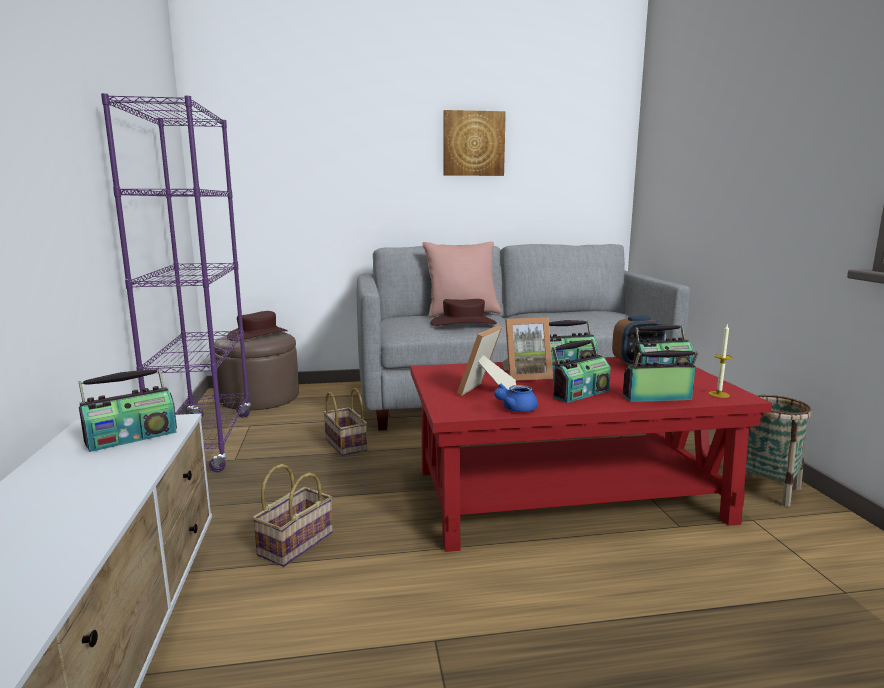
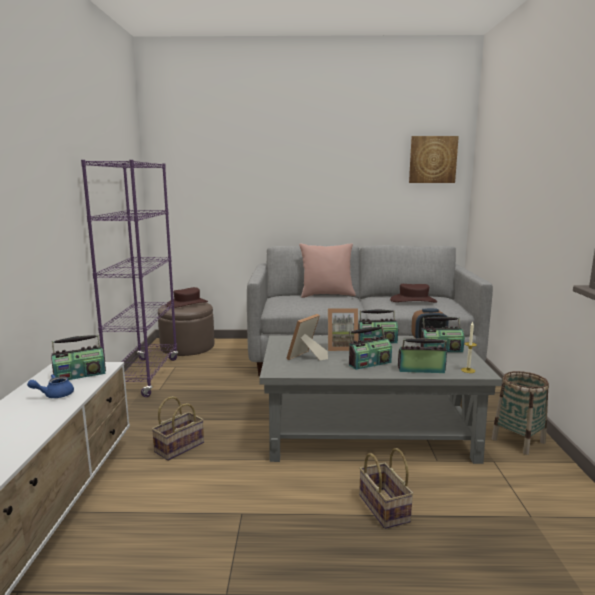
camera: 10 degrees right, 0 degrees up
basket [323,388,367,456] -> basket moved to [359,448,414,529]
red coffee table [410,357,772,552] -> grey coffee table [259,336,502,464]
brown hat [430,299,497,326] -> brown hat moved to [390,284,437,303]
picture [443,110,506,176] -> picture moved to [409,136,459,183]
blue teapot [494,384,538,412] -> blue teapot moved to [27,374,74,398]

